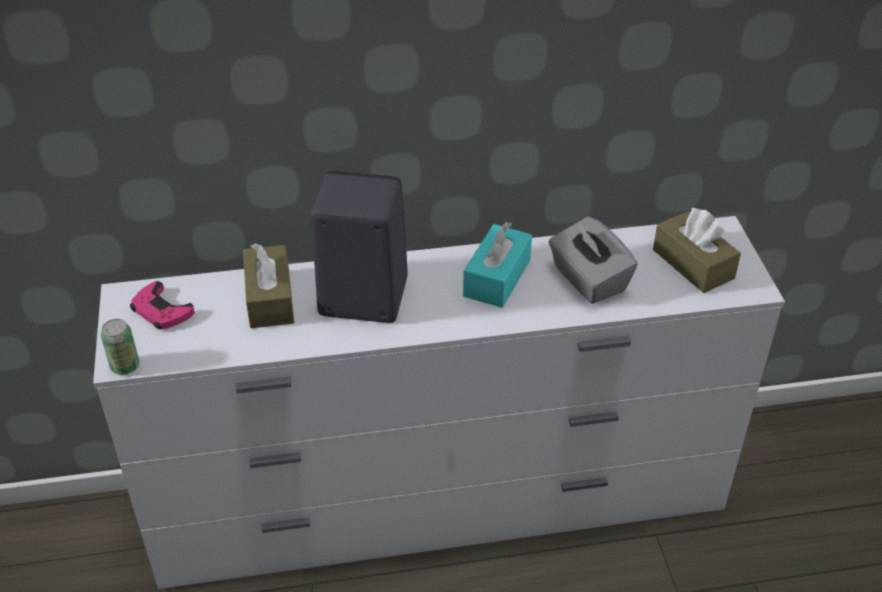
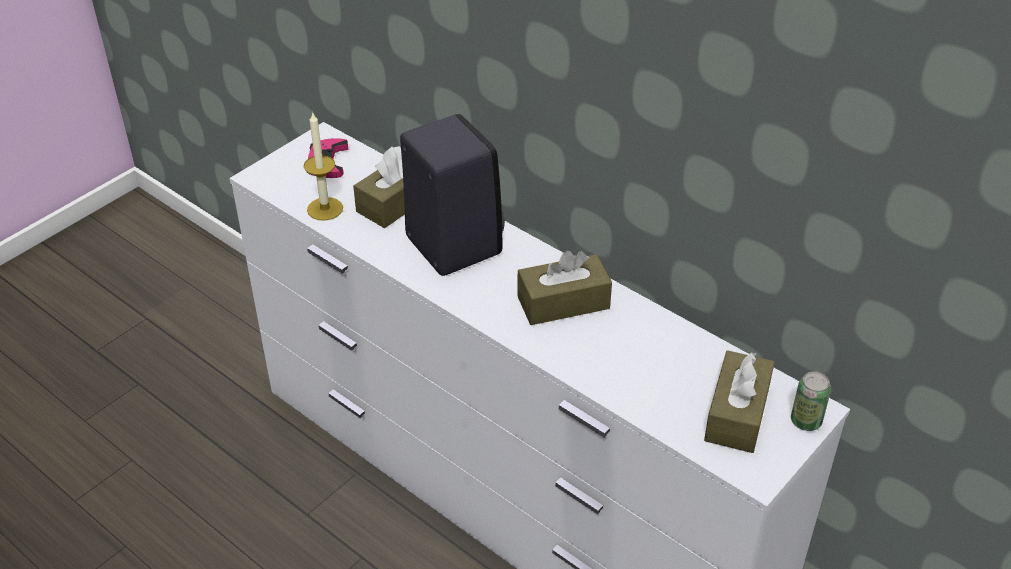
camera: 50 degrees right, 0 degrees up
can [101,319,139,375] -> can moved to [791,371,831,431]
turquoise tissue box [463,221,532,308] -> brown tissue box [517,251,612,325]
grey tissue box [549,217,638,304] -> none
none -> candle [304,112,343,221]

